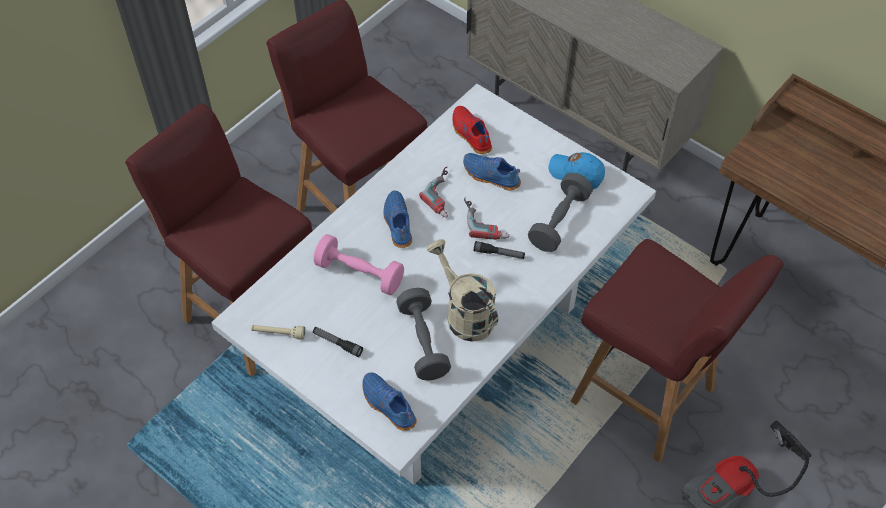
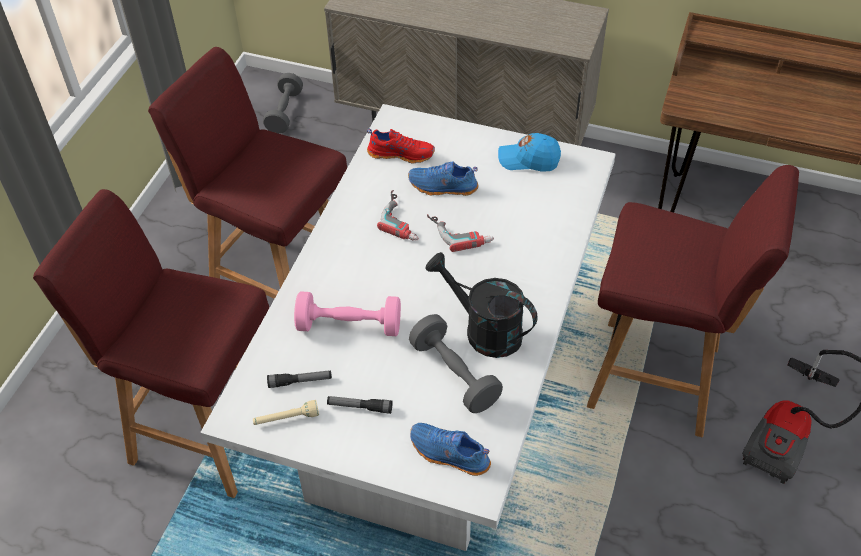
camera: 20 degrees left, 5 degrees down
blue shoe [383,191,412,248] -> none
beige watering can [427,239,498,342] -> black watering can [426,252,538,358]
red shoe [452,106,492,154] -> red shoe turned 150 degrees clockwise [367,129,435,163]
flashlight [474,241,525,259] -> flashlight moved to [267,370,332,388]
grey dumbbell [528,173,593,252] -> grey dumbbell moved to [263,73,303,134]

